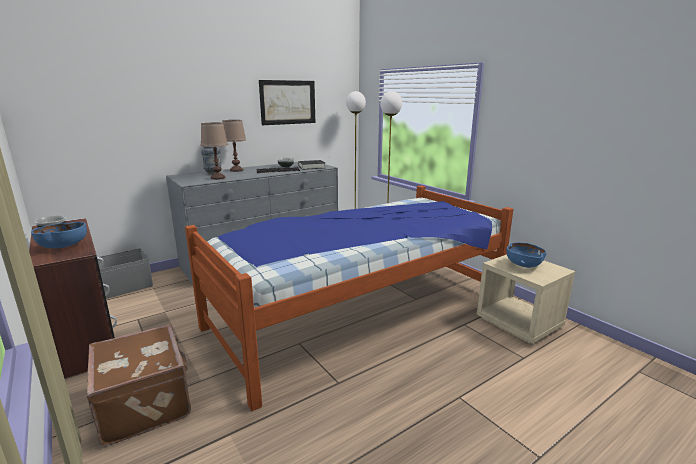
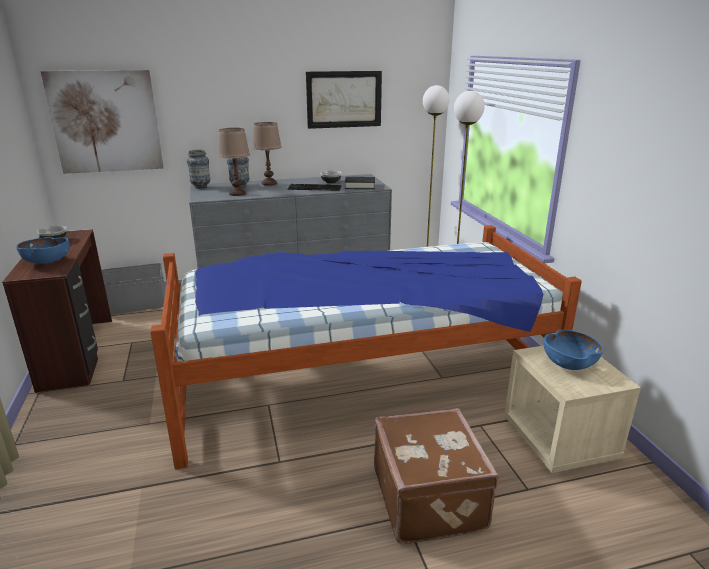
camera: 20 degrees right, 5 degrees up
brown suitcase [87,324,191,446] -> brown suitcase moved to [374,408,499,544]
none -> picture [41,70,164,174]
none -> vase [187,150,210,189]

